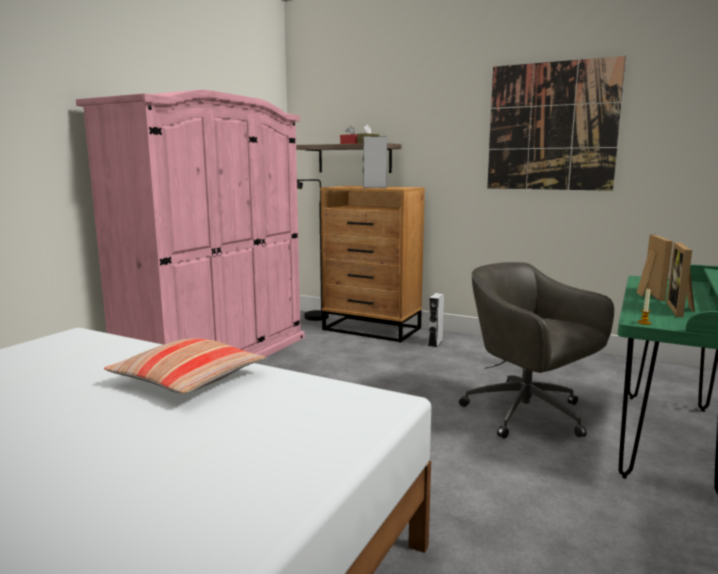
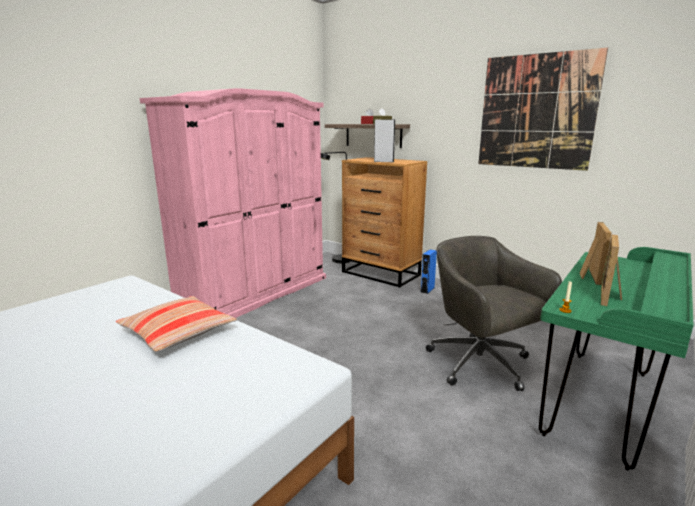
camera: 10 degrees right, 5 degrees up
grey speaker [428,293,444,347] -> blue speaker [420,249,437,294]

